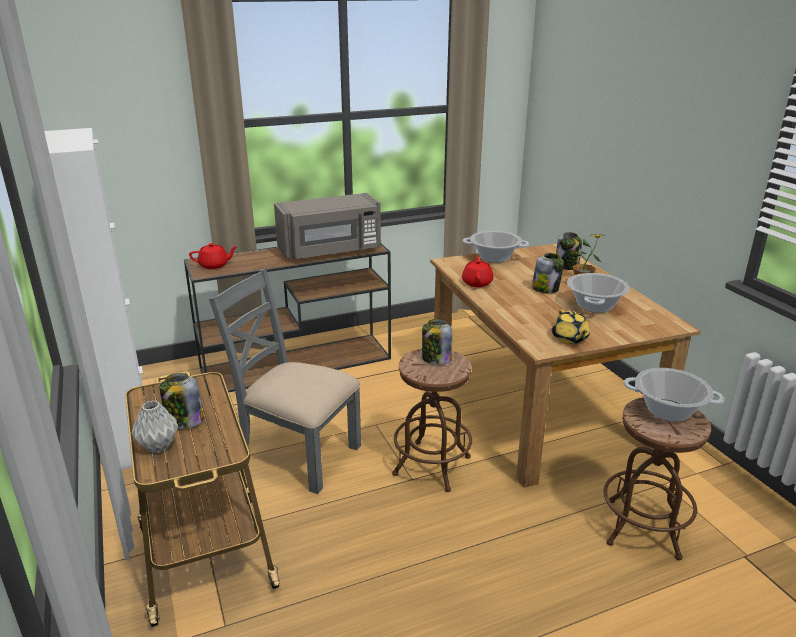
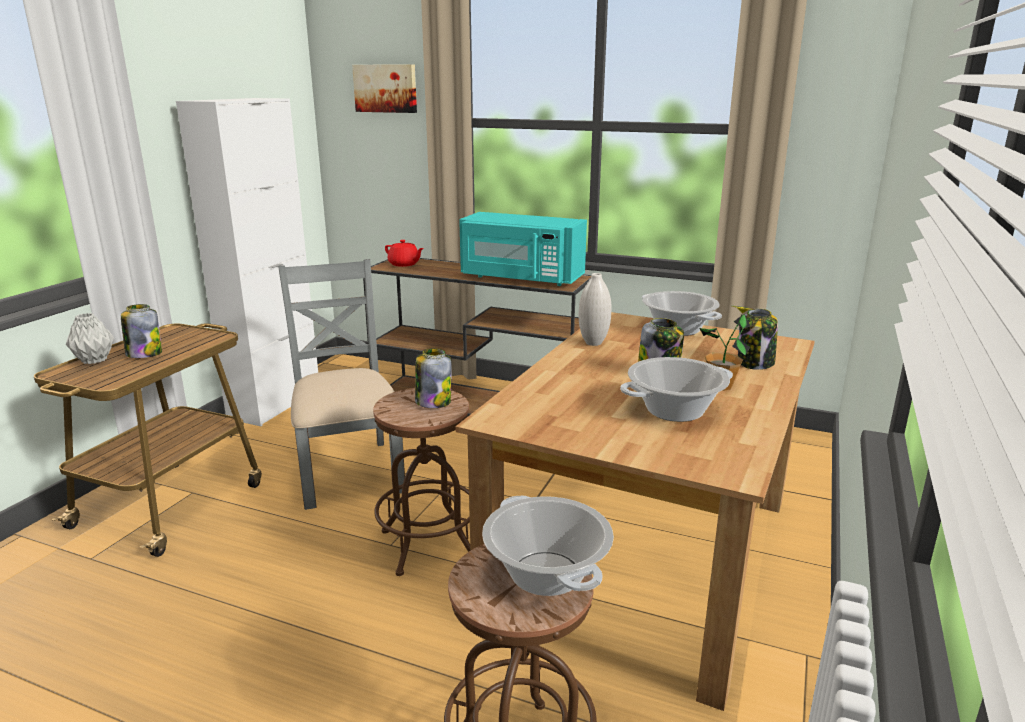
camera: 45 degrees right, 5 degrees down
grey microwave [274,193,381,259] -> turquoise microwave [459,212,587,286]
red teapot [462,256,493,287] -> white vase [579,273,611,346]
yellow teapot [552,310,590,344] -> none
none -> picture [352,64,417,113]

